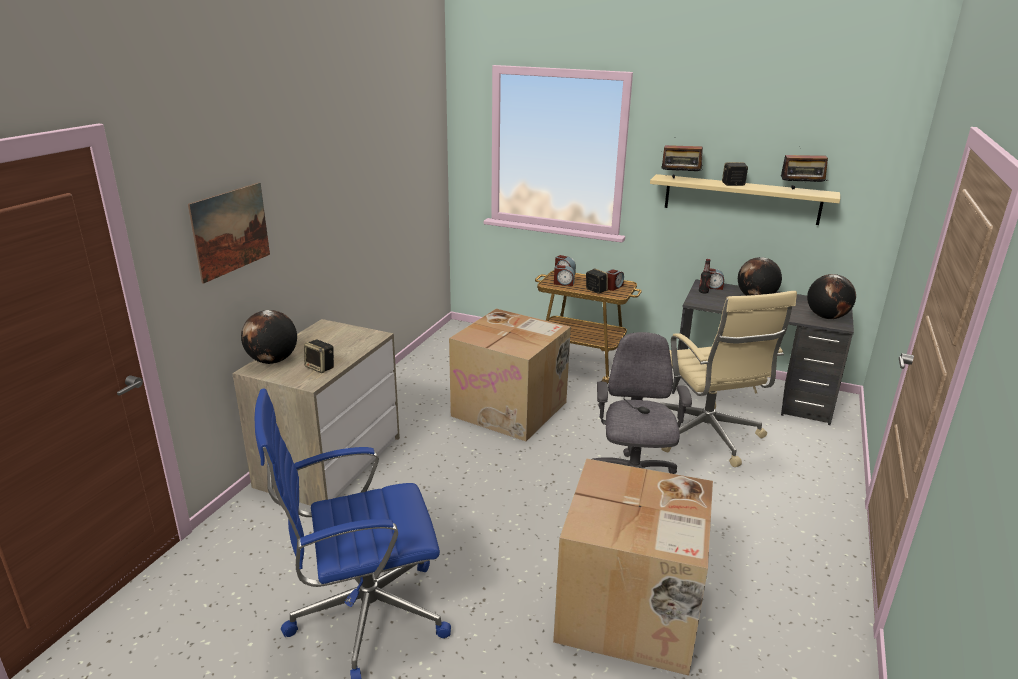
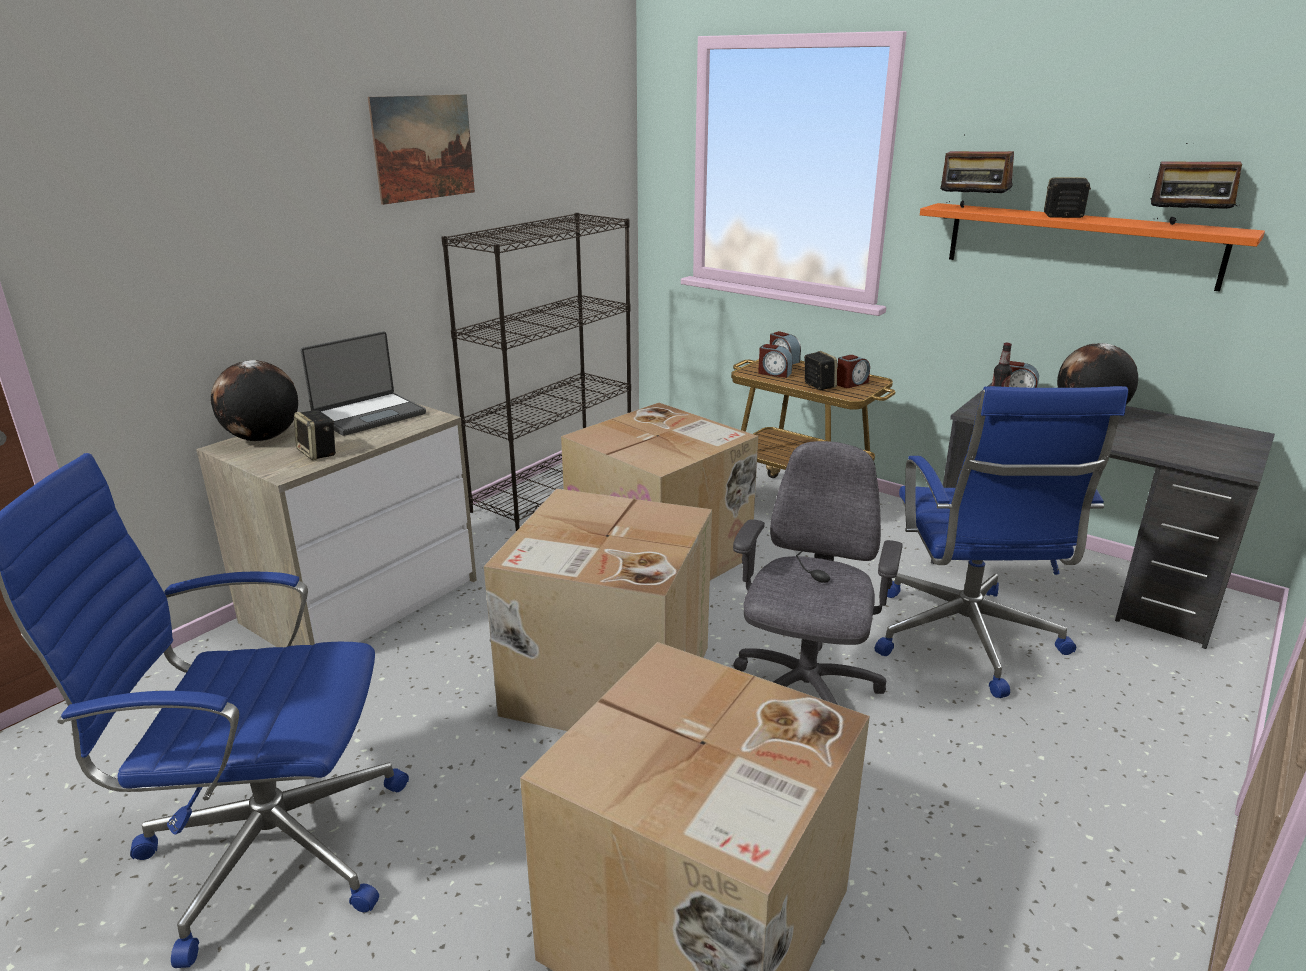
camera: 15 degrees right, 0 degrees up
picture [188,183,270,284] -> picture moved to [367,94,475,205]
beige shelf [650,174,840,225] -> orange shelf [920,203,1265,291]
beige office chair [660,291,797,467] -> blue office chair [875,386,1128,698]
globe [807,274,856,319] -> none
none -> laptop [300,331,426,436]
none -> black bookcase [441,213,631,531]
none -> cardboard box [484,489,712,731]

